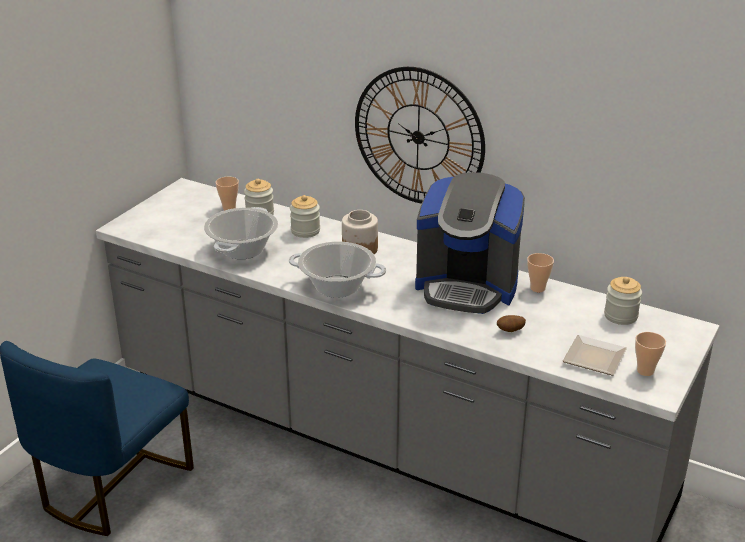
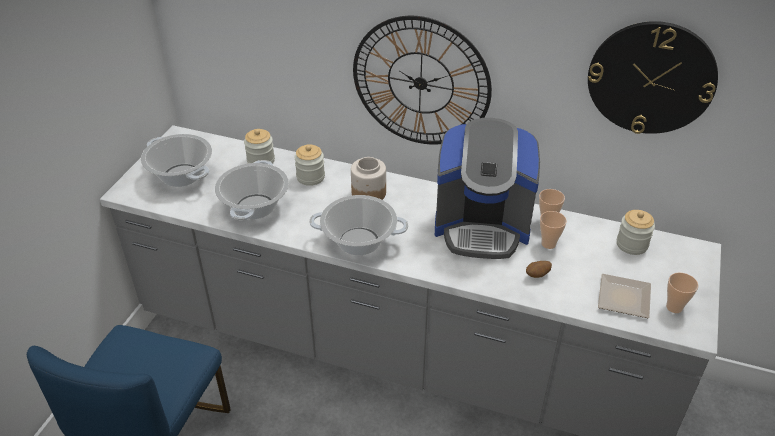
camera: 10 degrees left, 10 degrees up
cup [215,177,239,210] -> cup moved to [540,211,567,249]
none -> cooking pot [141,134,212,187]
none -> wall clock [588,21,718,134]

